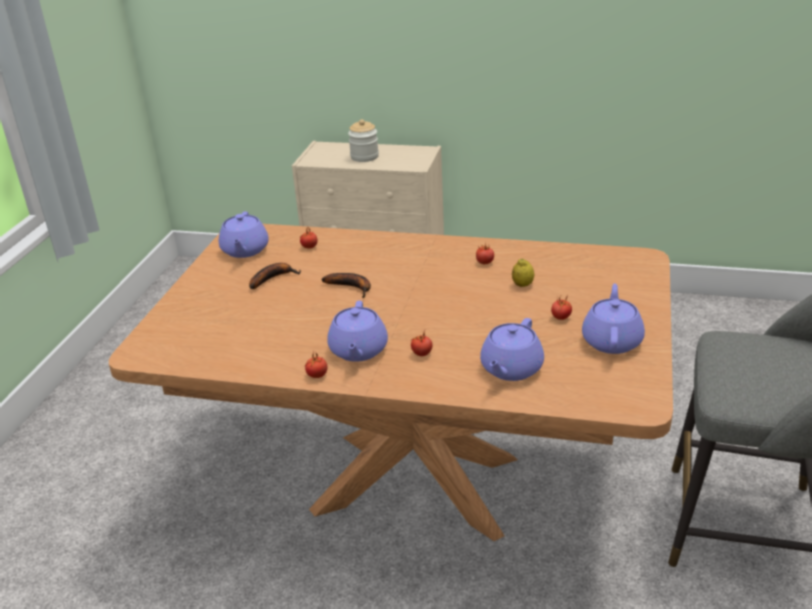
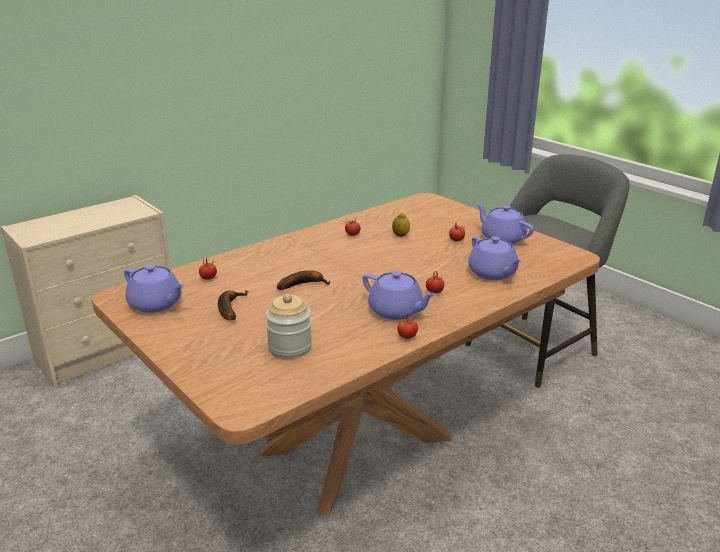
camera: 55 degrees left, 5 degrees down
jar [348,119,379,162] -> jar moved to [265,294,312,359]

